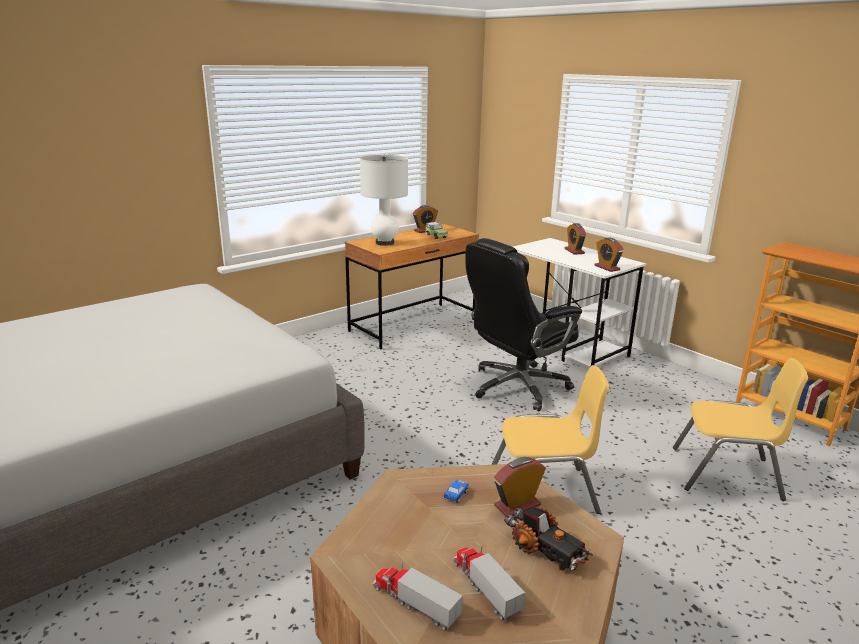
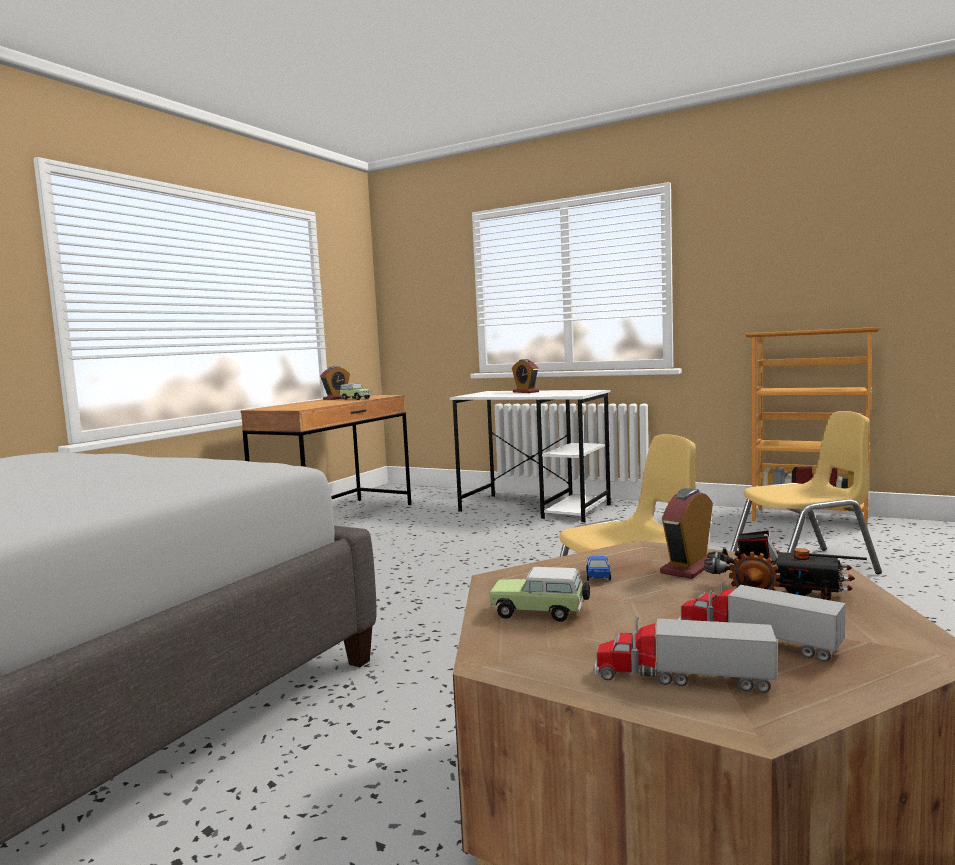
camera: 20 degrees left, 15 degrees down
white table lamp [360,155,408,246] -> none
black office chair [465,238,582,411] -> none
alarm clock [595,237,624,272] -> none
none -> toy car [489,567,590,622]

